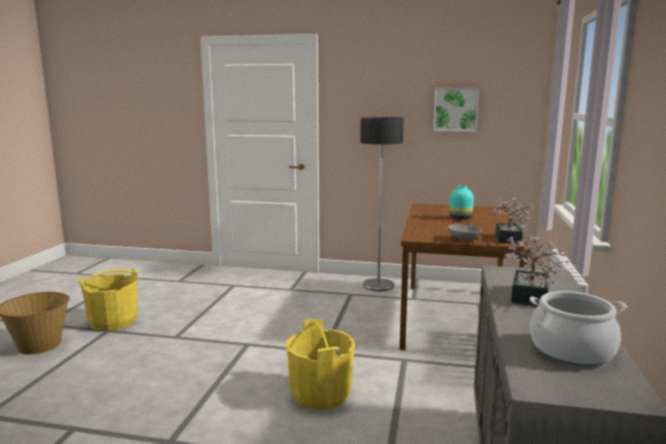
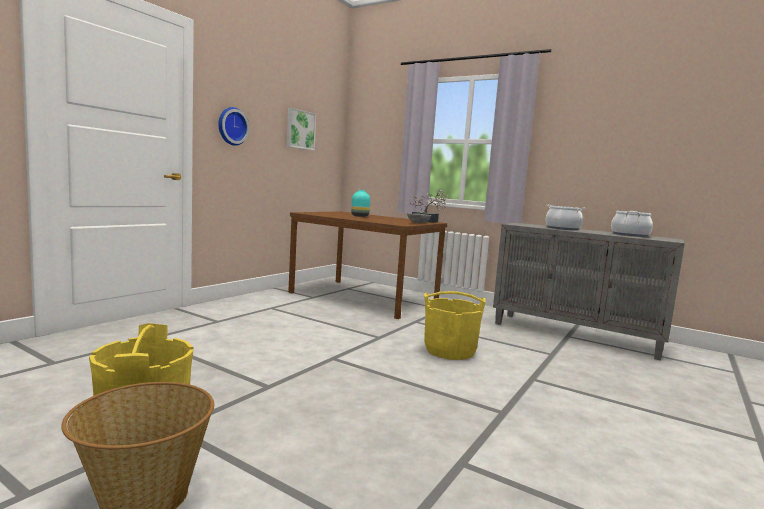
camera: 70 degrees left, 5 degrees down
floor lamp [360,117,404,291] -> none
potted plant [504,235,569,306] -> cooking pot [545,205,586,230]
none -> wall clock [218,107,249,146]

